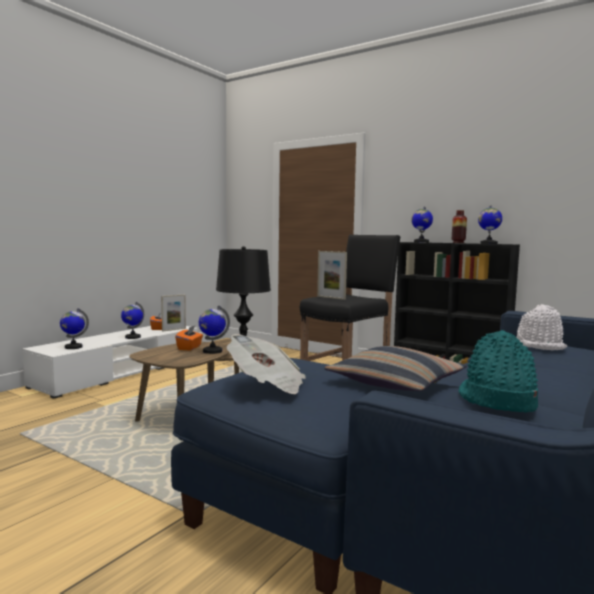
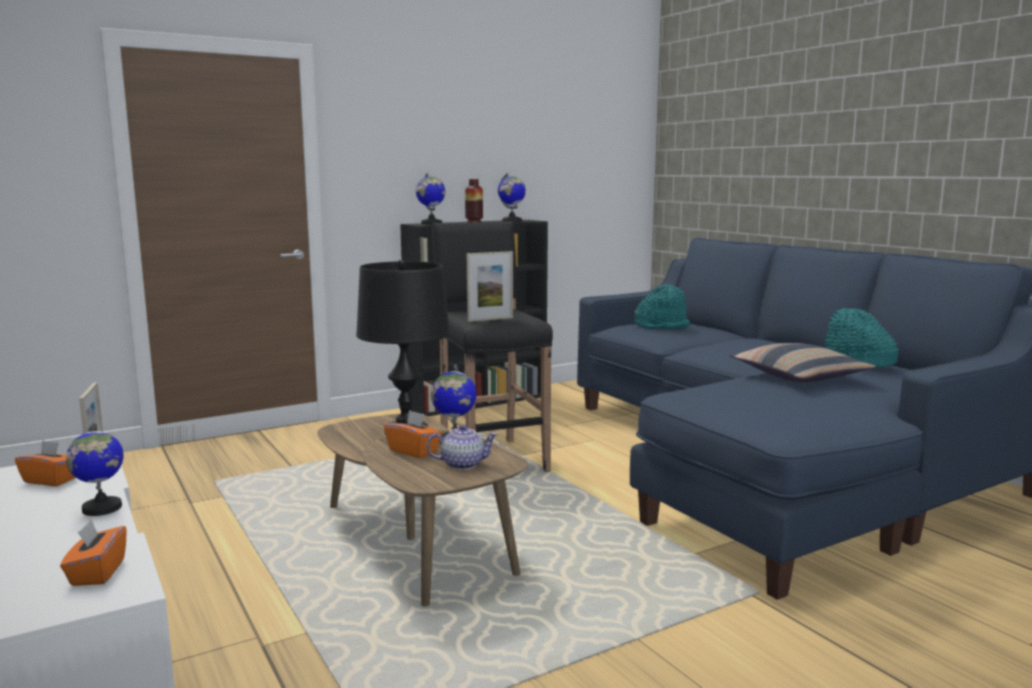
camera: 65 degrees left, 5 degrees up
globe [60,308,89,349] -> orange tissue box [60,520,127,586]
newspaper [227,334,306,394] -> none
white hat [516,304,567,351] -> turquoise hat [634,285,690,329]
none -> teapot [426,424,498,470]

